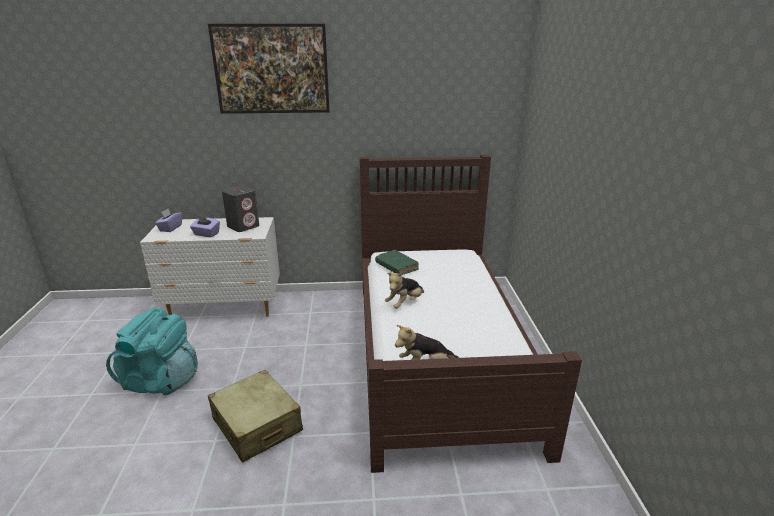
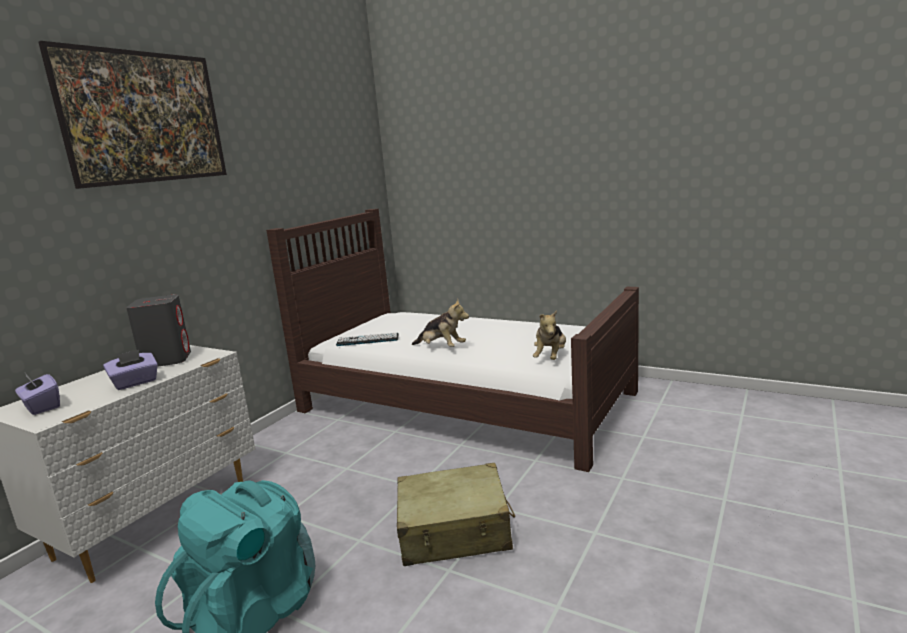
camera: 55 degrees left, 10 degrees down
green book [375,250,419,275] -> keyboard [336,332,399,346]
plush toy [385,272,424,308] -> plush toy turned 45 degrees counterclockwise [412,299,469,347]

